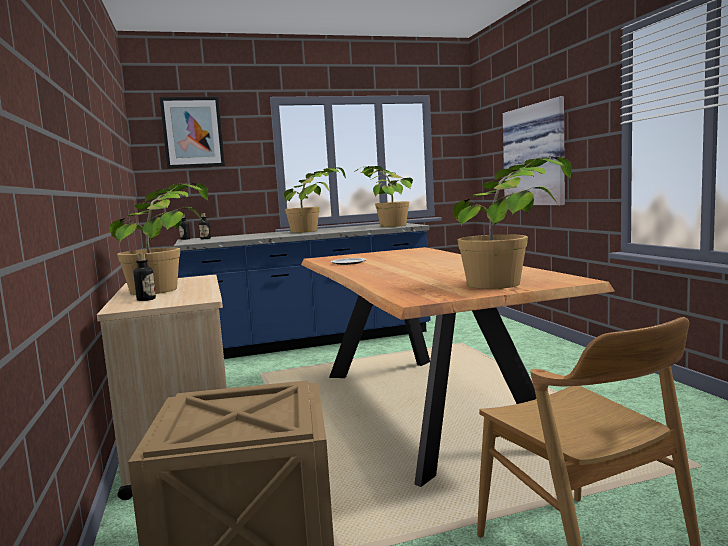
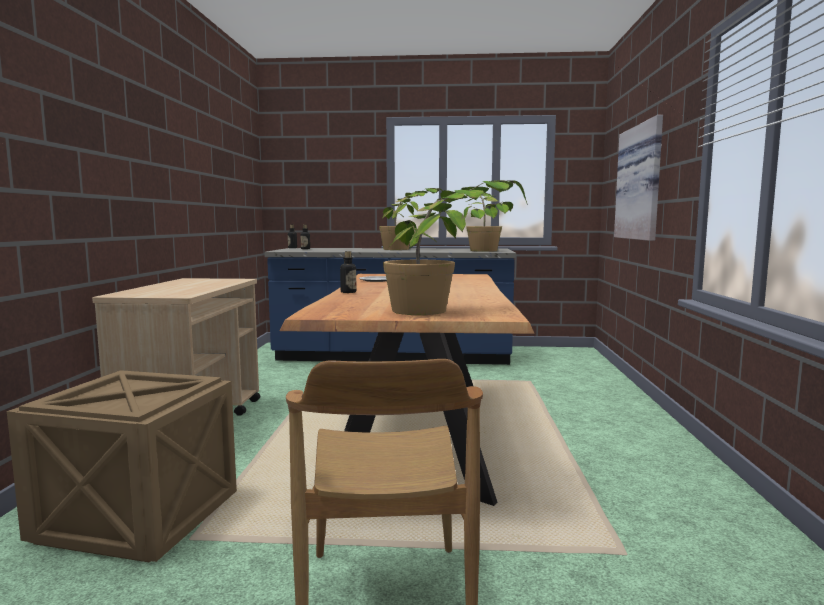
camera: 20 degrees right, 0 degrees up
potted plant [109,183,208,295] -> none
bottle [134,253,156,301] -> bottle moved to [340,251,356,293]
picture [159,97,225,169] -> none

